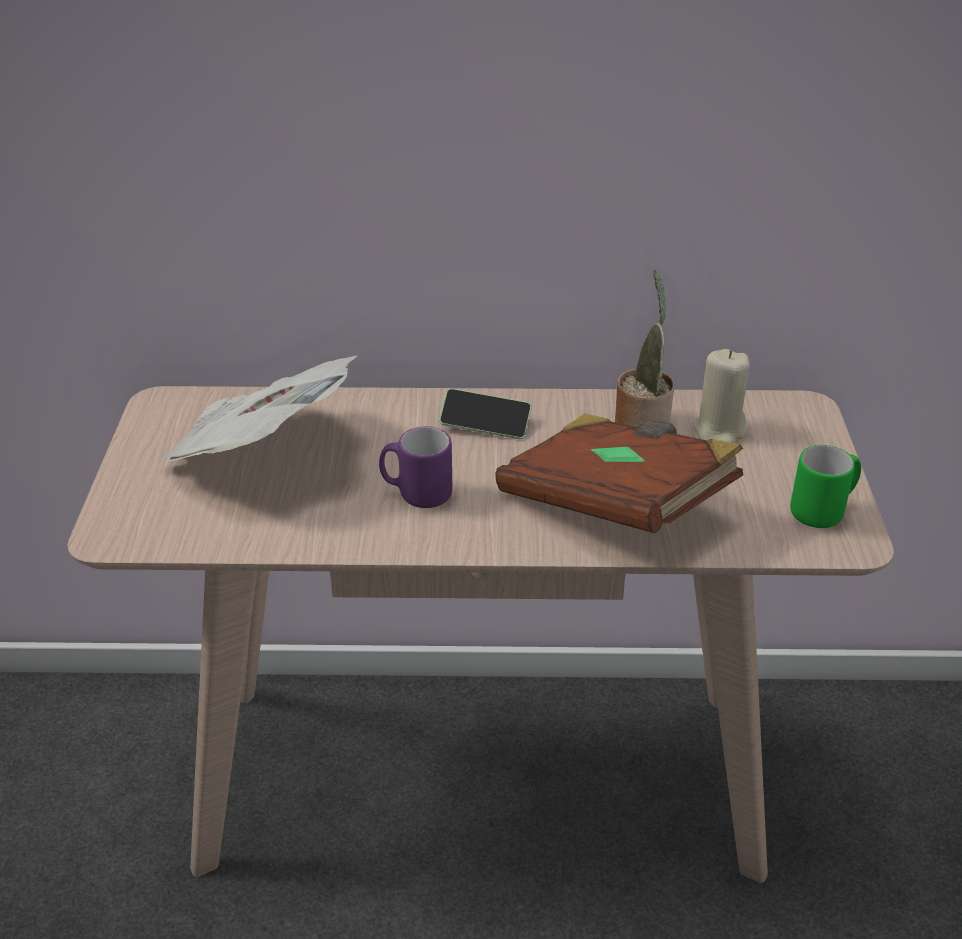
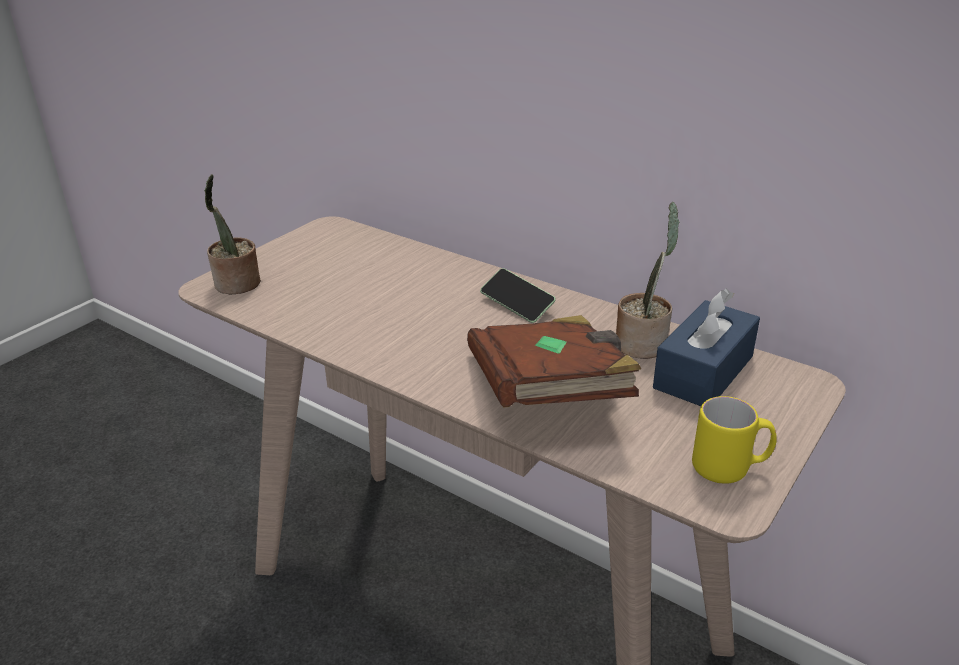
camera: 35 degrees right, 5 degrees down
newspaper [158,356,357,461] -> none
purple mug [379,426,452,508] -> none
beige candle [692,349,750,443] -> blue tissue box [653,289,760,406]
green mug [790,445,861,528] -> yellow mug [692,396,777,484]
none -> potted plant [204,174,261,294]

